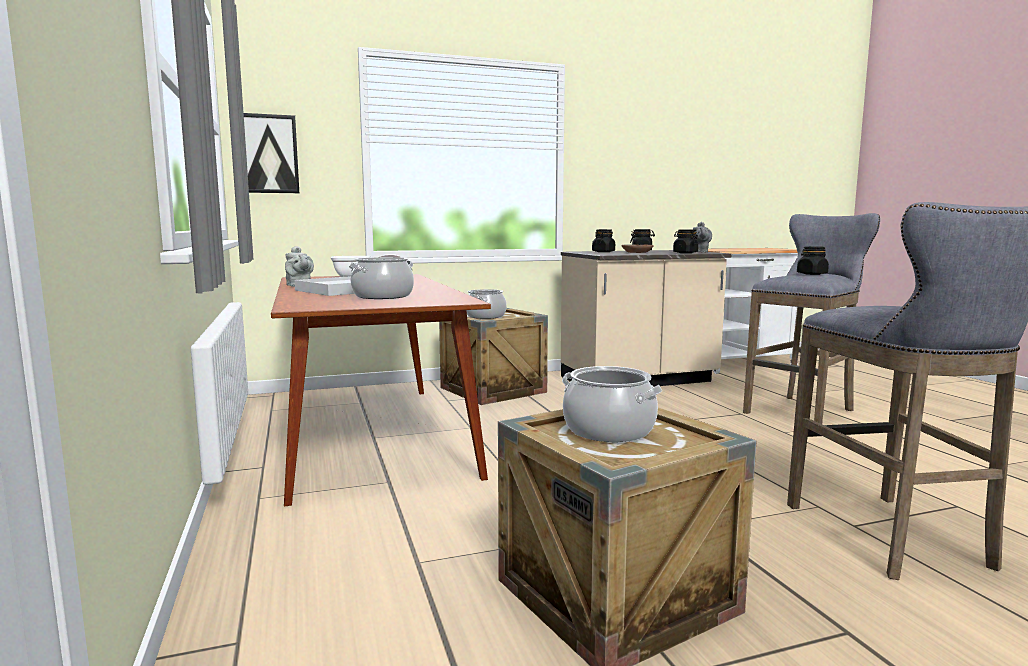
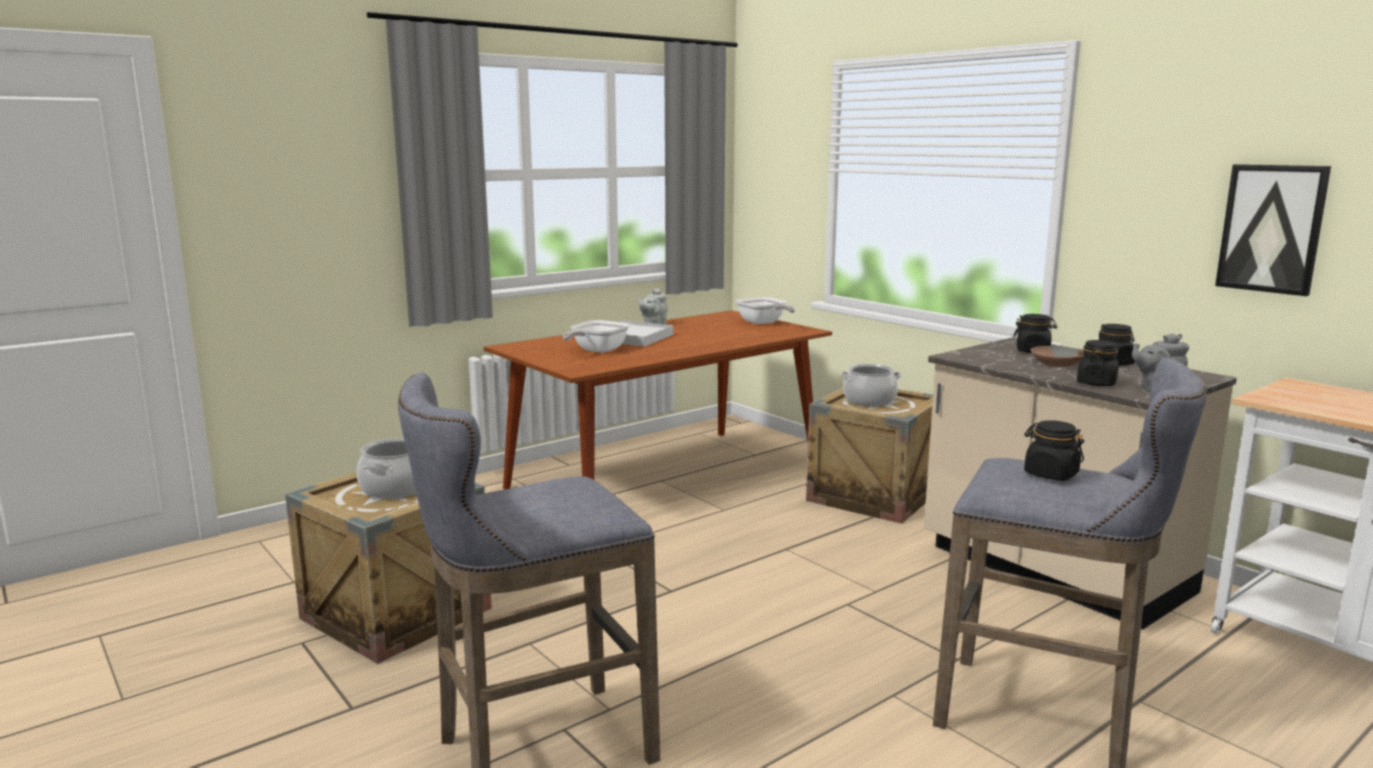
camera: 70 degrees right, 5 degrees up
picture [244,113,299,193] -> picture moved to [1215,164,1331,296]
cooking pot [349,257,414,299] -> frying pan [562,320,630,353]

